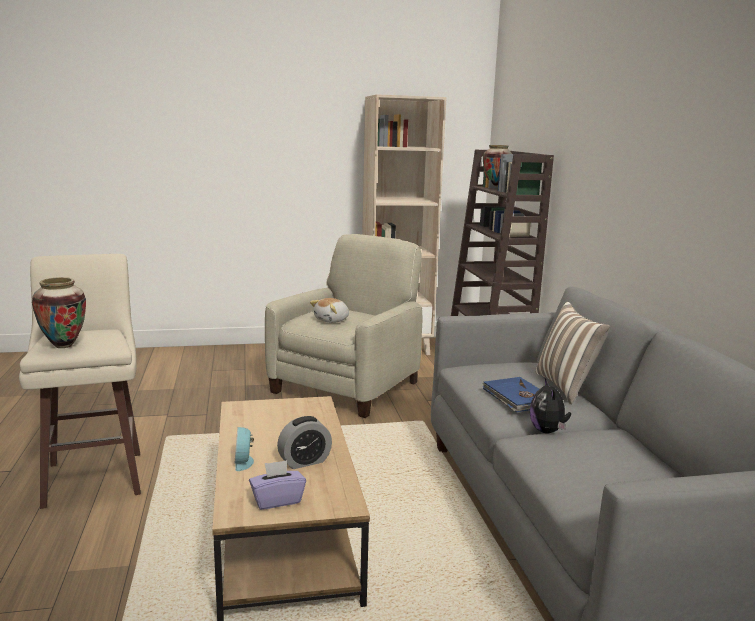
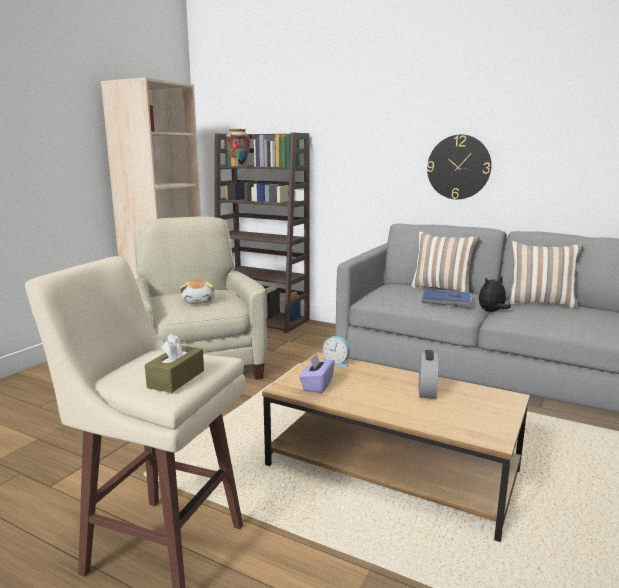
camera: 50 degrees left, 0 degrees up
vase [32,277,86,348] -> brown tissue box [145,333,204,393]
alarm clock [235,427,254,471] -> alarm clock moved to [322,336,350,367]
purple tissue box [249,460,306,510] -> purple tissue box moved to [299,353,335,393]
plush toy [530,379,571,434] -> plush toy turned 120 degrees clockwise [479,276,511,312]
none -> wall clock [427,135,492,199]
none -> pillow [508,241,583,309]

